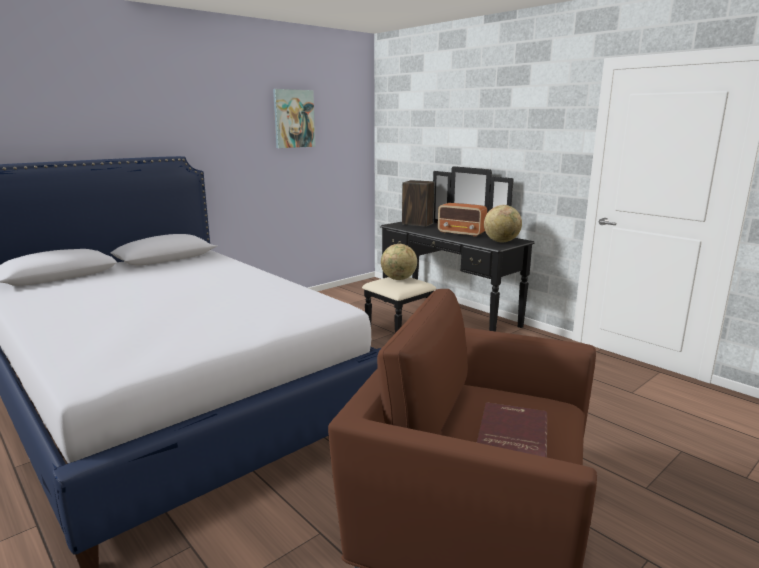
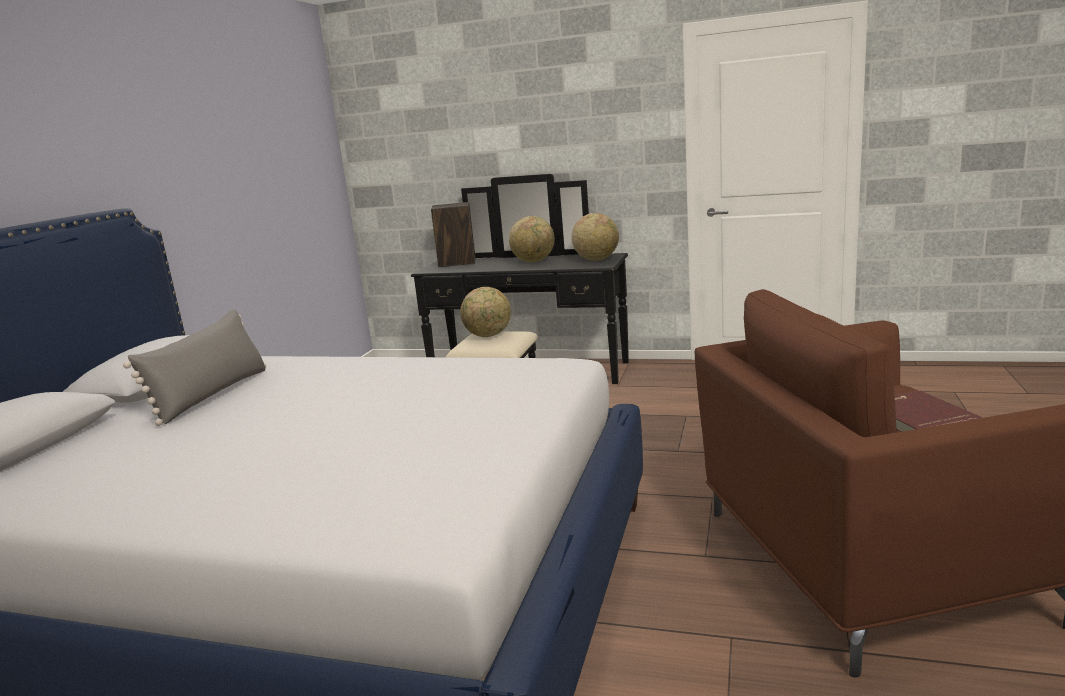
camera: 30 degrees left, 0 degrees up
picture [273,89,315,148] -> none
radio [438,203,487,237] -> globe [509,216,555,263]
none -> grey pillow [123,309,266,426]

